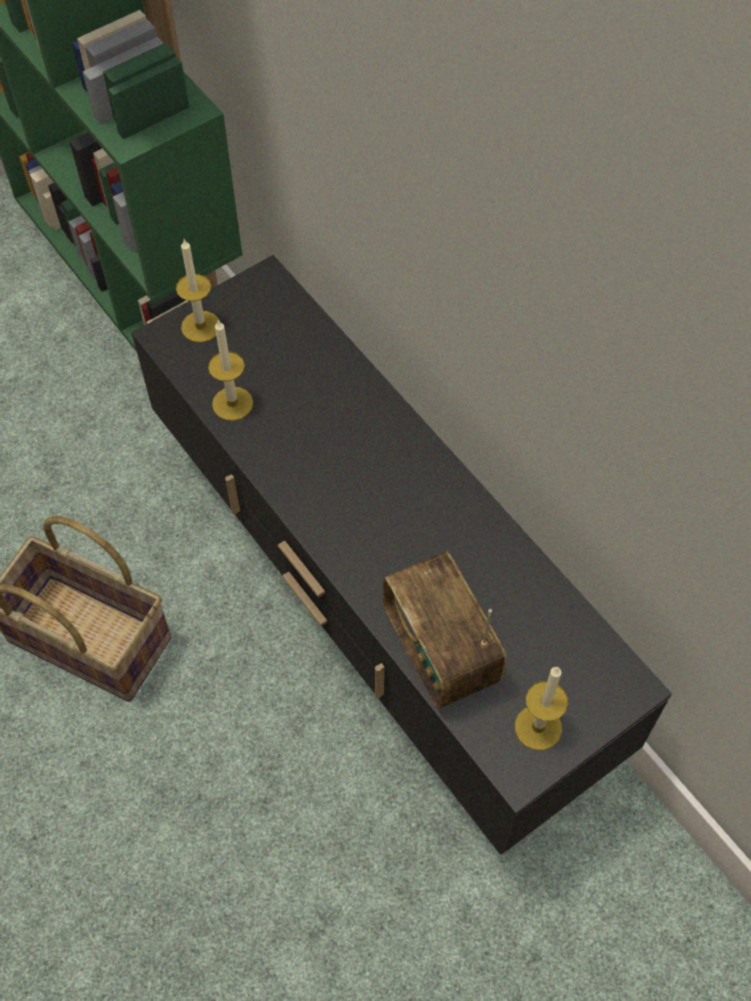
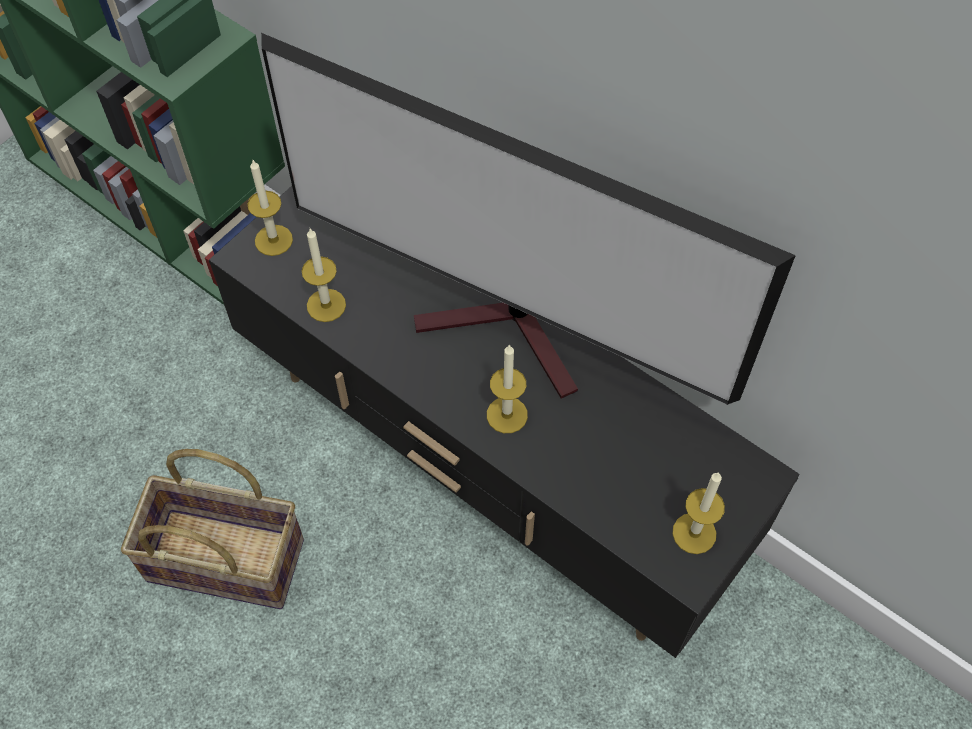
camera: 15 degrees left, 0 degrees up
radio [383,552,507,709] -> none
none -> television [261,33,796,405]
none -> candle [487,345,528,433]

